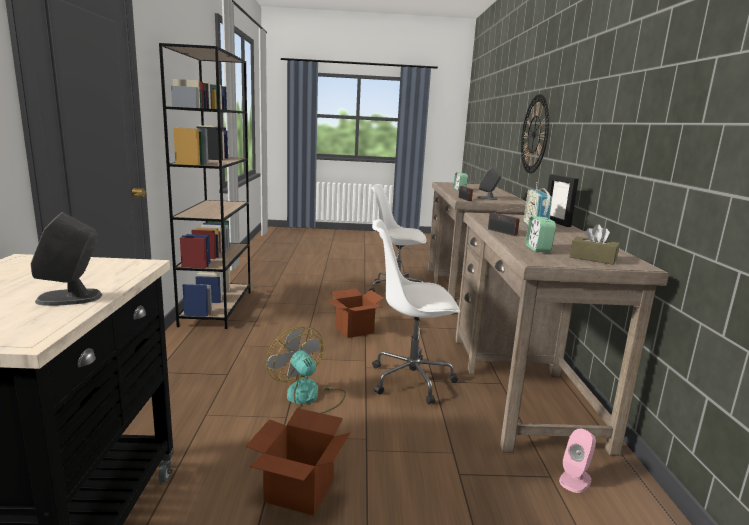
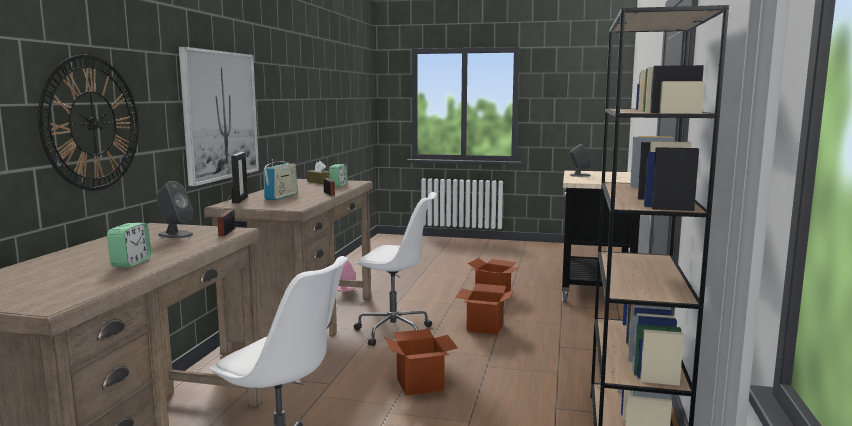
camera: 165 degrees left, 5 degrees down
fan [267,327,346,414] -> cardboard box [456,284,514,335]
none -> picture [179,47,259,186]

